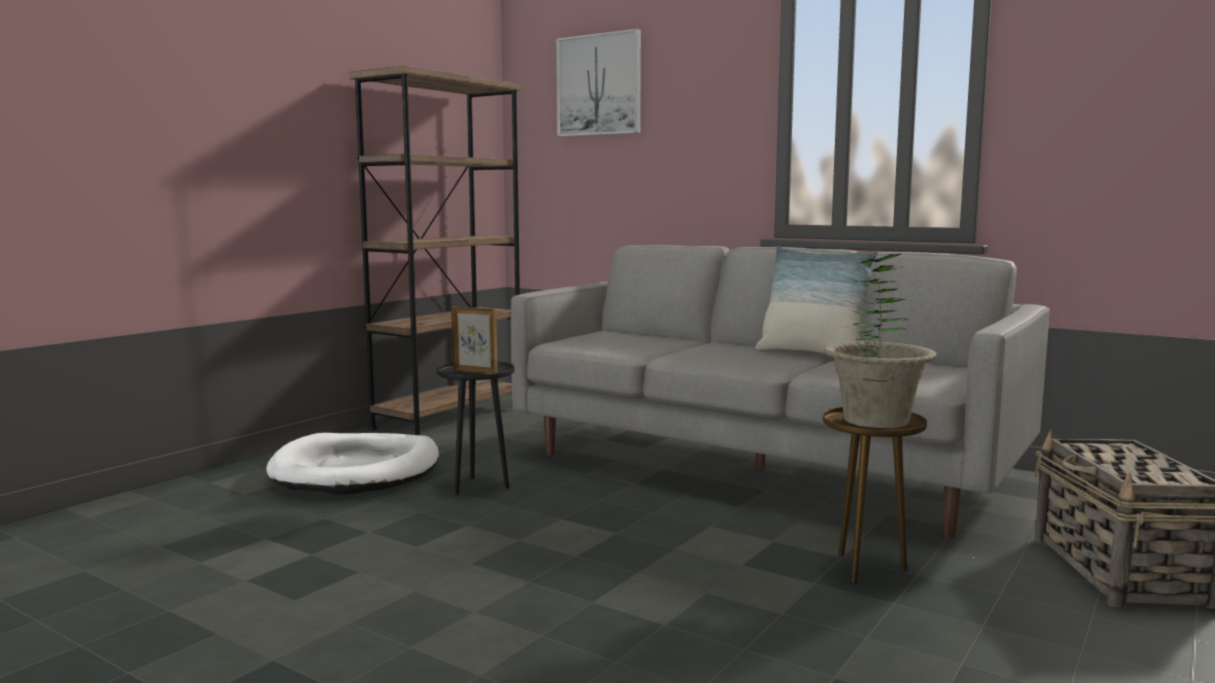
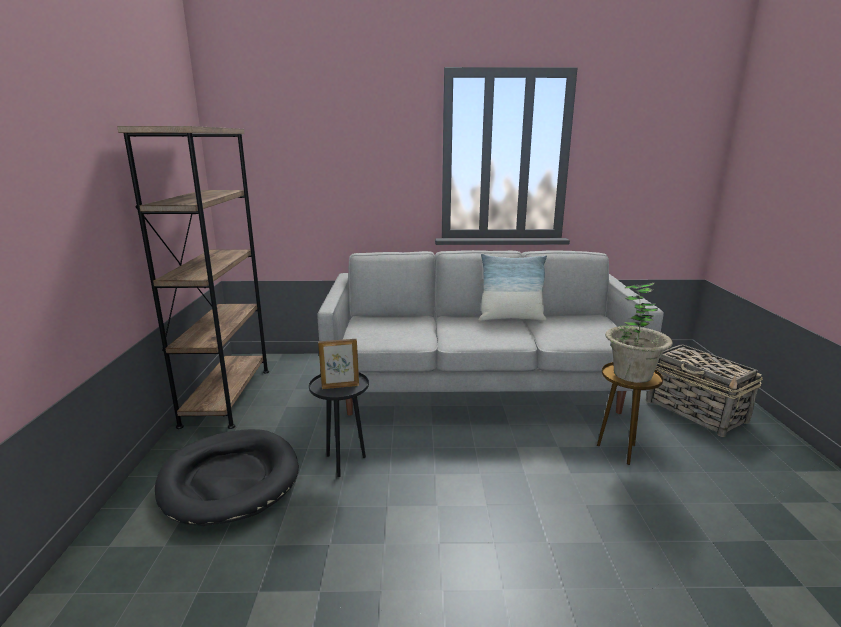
camera: 35 degrees left, 10 degrees up
white dog bed [266,433,439,495] -> black dog bed [155,429,299,526]
picture [556,29,641,137] -> none

